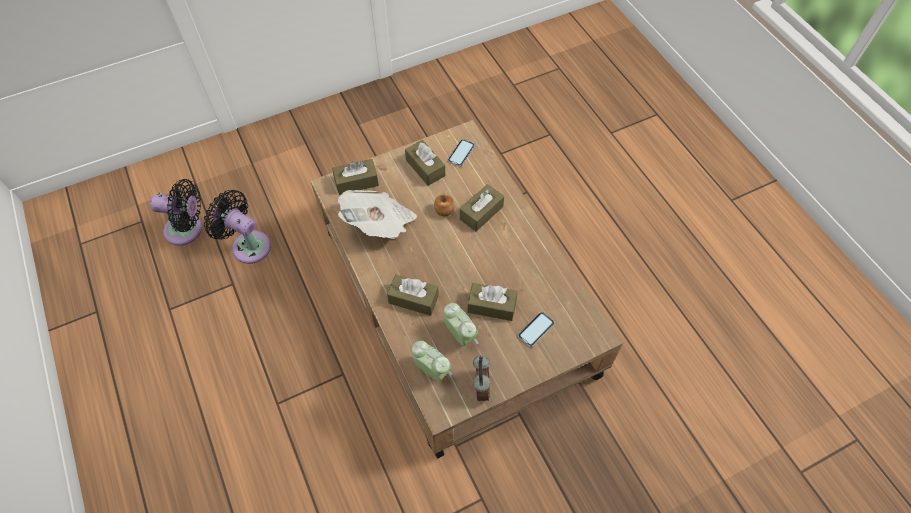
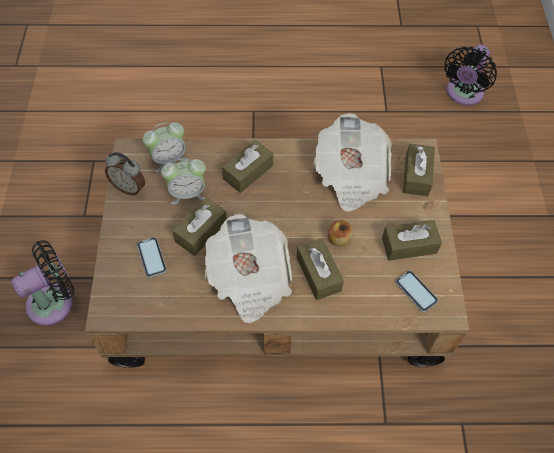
camera: 115 degrees right, 0 degrees up
black fan [204,190,271,264] -> black fan moved to [11,240,75,326]
none -> newspaper [205,214,292,323]

